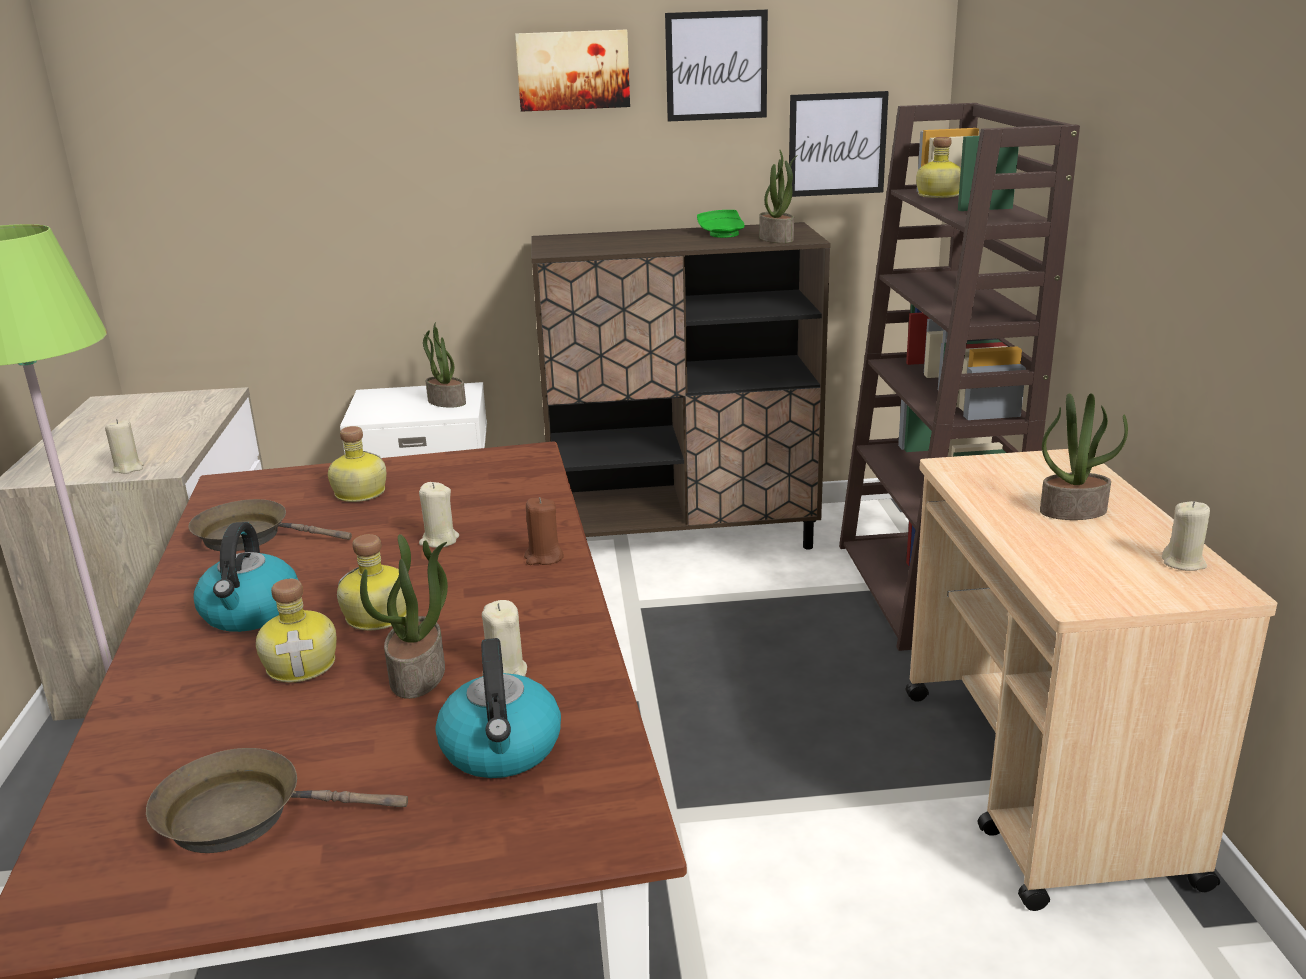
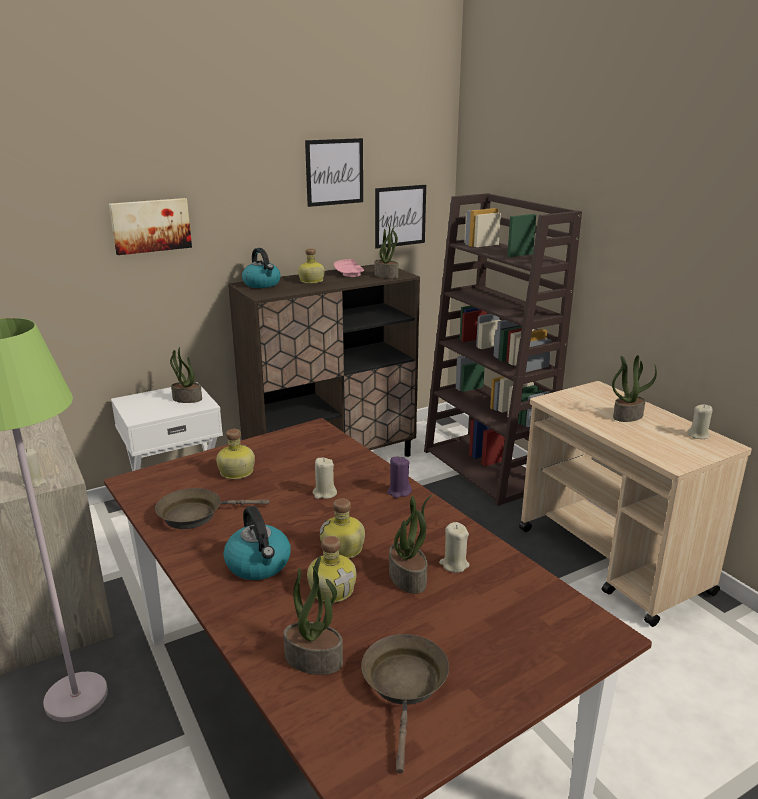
camera: 25 degrees left, 0 degrees up
brown frying pan [146,748,408,853] -> brown frying pan turned 120 degrees clockwise [361,634,449,773]
kettle [435,638,561,778] -> kettle moved to [242,248,281,288]
picture [515,30,630,112] -> picture moved to [109,198,192,255]
brown candle [524,497,564,565] -> purple candle [387,457,412,498]
green plate [697,210,745,238] -> pink plate [334,259,365,277]
bottle [916,137,961,198] -> bottle moved to [298,248,325,283]
none -> potted plant [283,556,343,675]

